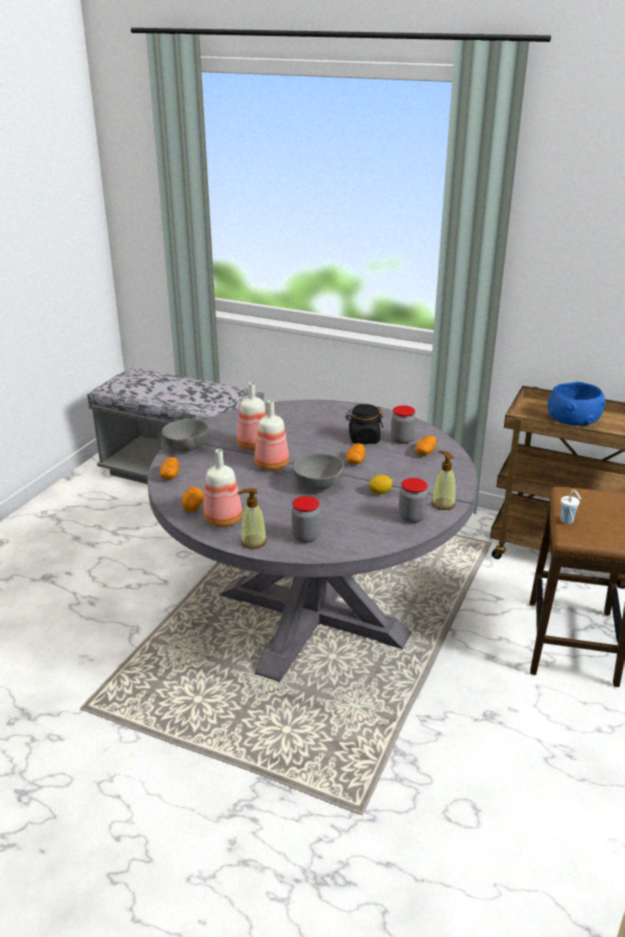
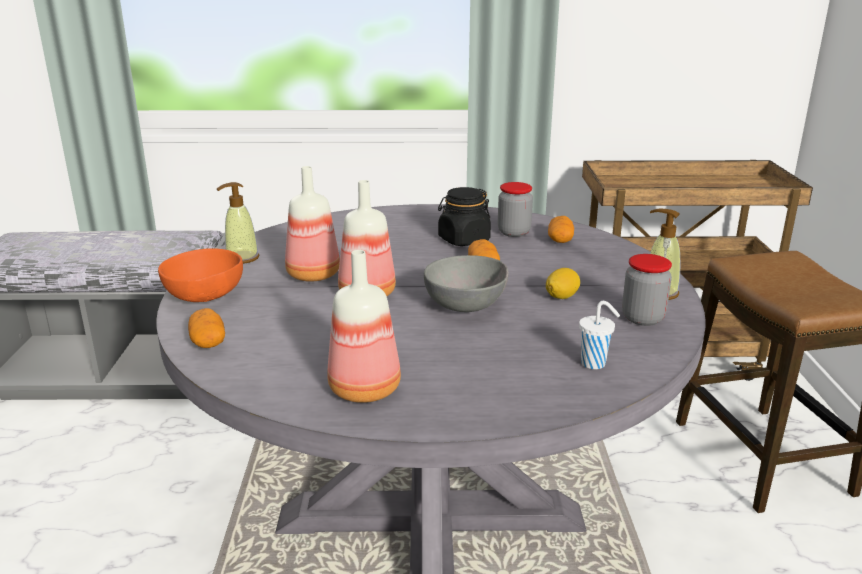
camera: 25 degrees left, 5 degrees down
grey bowl [162,419,209,451] -> orange bowl [158,248,243,302]
potato [182,487,204,512] -> none
soap dispenser [237,488,267,549] -> soap dispenser moved to [217,182,259,264]
jar [291,496,320,543] -> none
blue bowl [548,382,606,426] -> none
white cup [560,490,581,524] -> white cup moved to [579,301,620,369]

